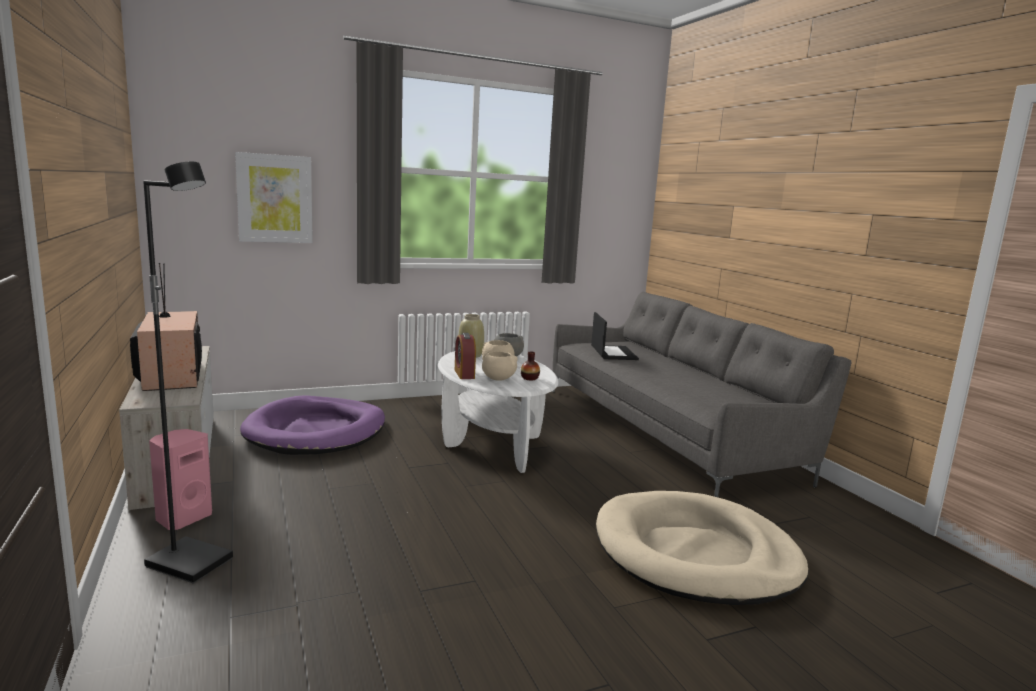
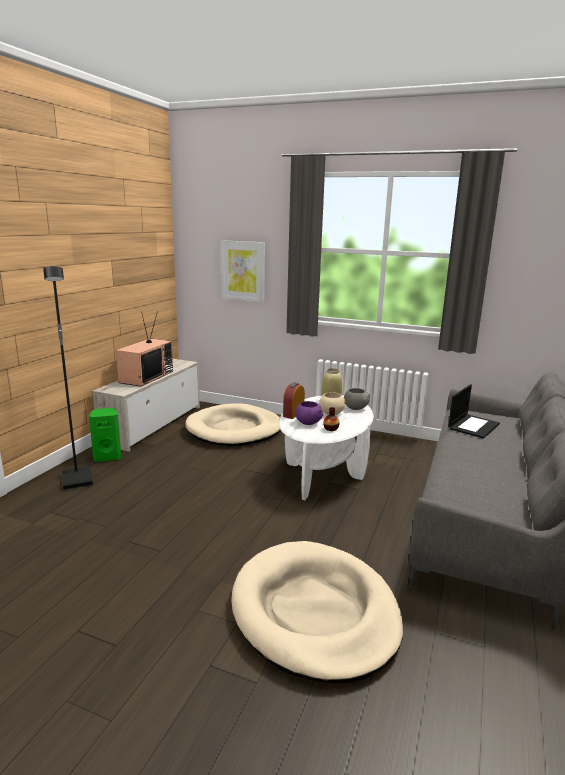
camera: 45 degrees right, 5 degrees up
pink speaker [149,429,212,530] -> green speaker [89,408,121,462]
purple dog bed [240,396,385,455] -> beige dog bed [185,404,281,446]
beige bowl [482,351,518,381] -> purple bowl [295,401,323,425]

